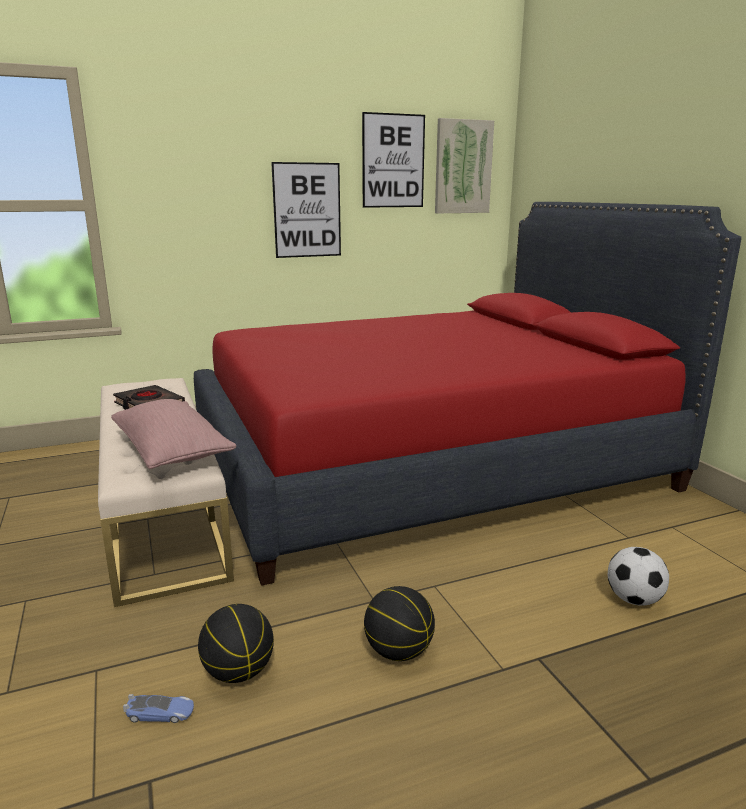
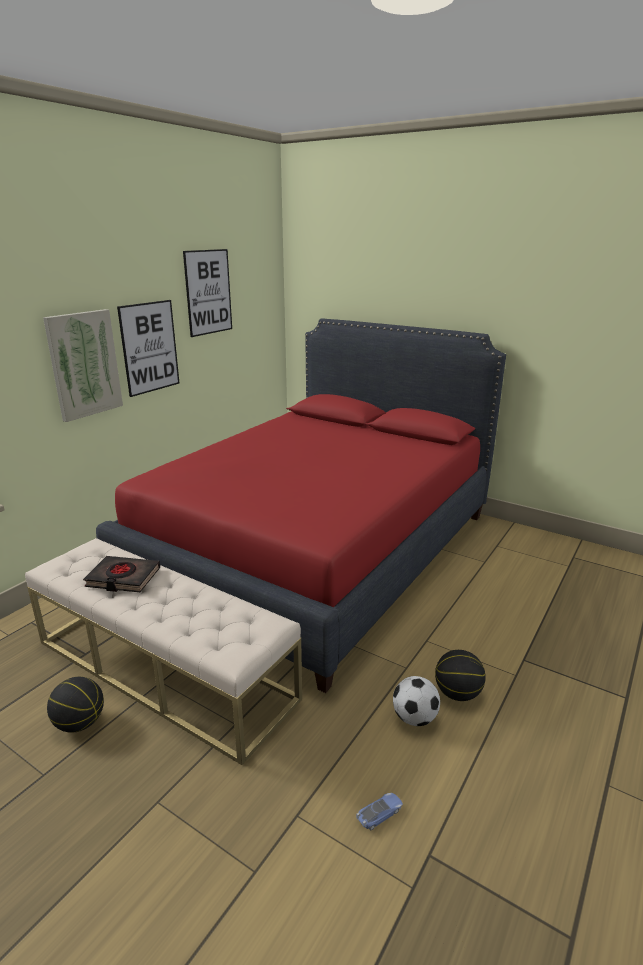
camera: 35 degrees left, 5 degrees up
pink pillow [111,399,236,469] -> none
basketball [198,604,274,683] -> basketball moved to [47,677,104,732]
picture [435,118,494,213] -> picture moved to [43,309,123,422]
football [608,547,669,606] -> football moved to [393,676,440,726]

